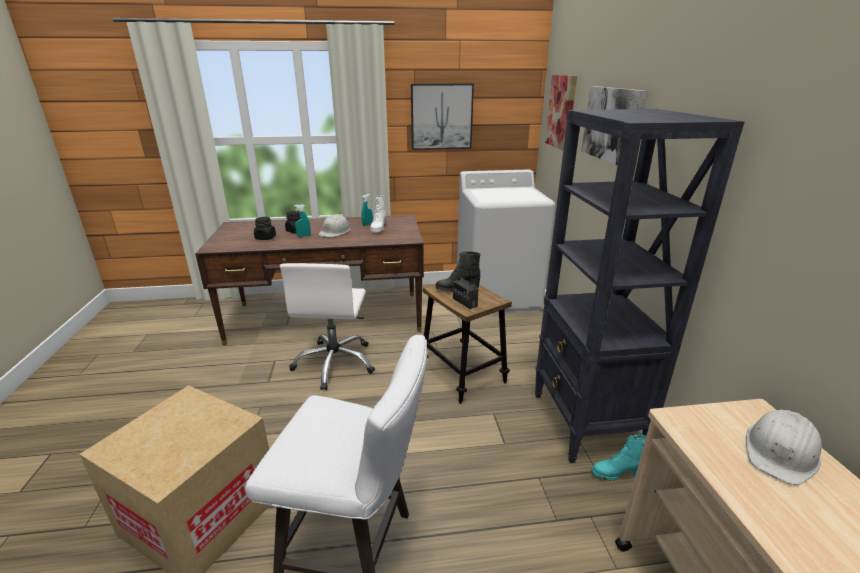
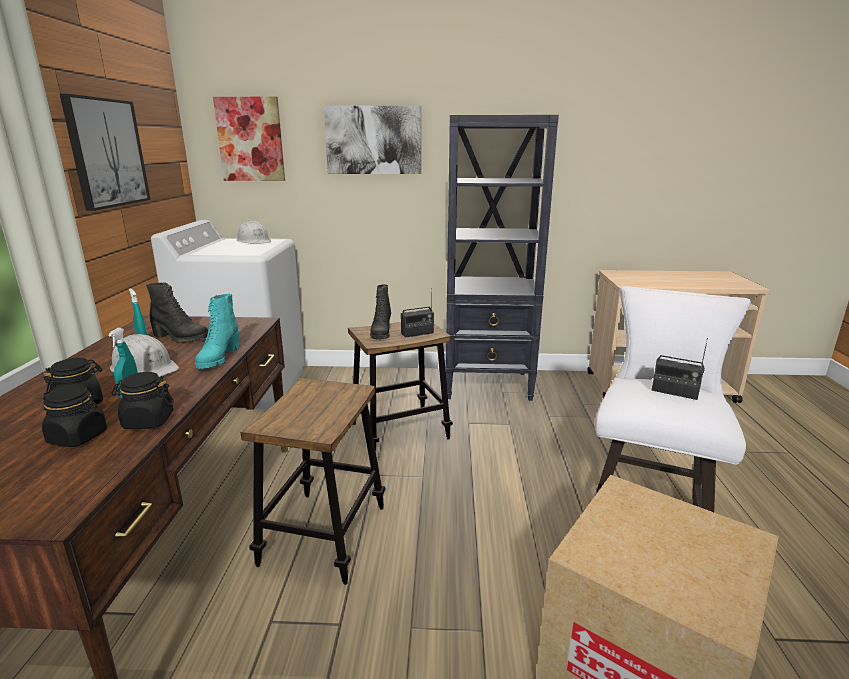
camera: 80 degrees left, 5 degrees down
white office chair [280,263,375,390] -> stool [240,378,385,585]
white boot [370,195,386,233] -> black boot [146,282,208,343]
turquoise boot [591,434,646,481] -> turquoise boot moved to [195,294,239,369]
white hard hat [746,410,822,485] -> white hard hat moved to [236,220,271,244]
none -> black jar [111,372,174,429]
none -> radio [651,338,708,400]

